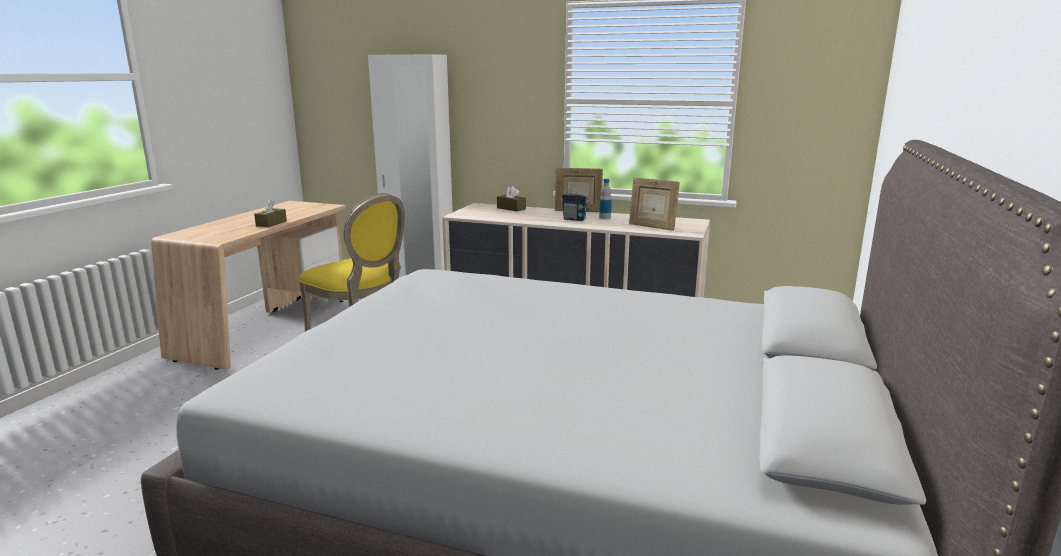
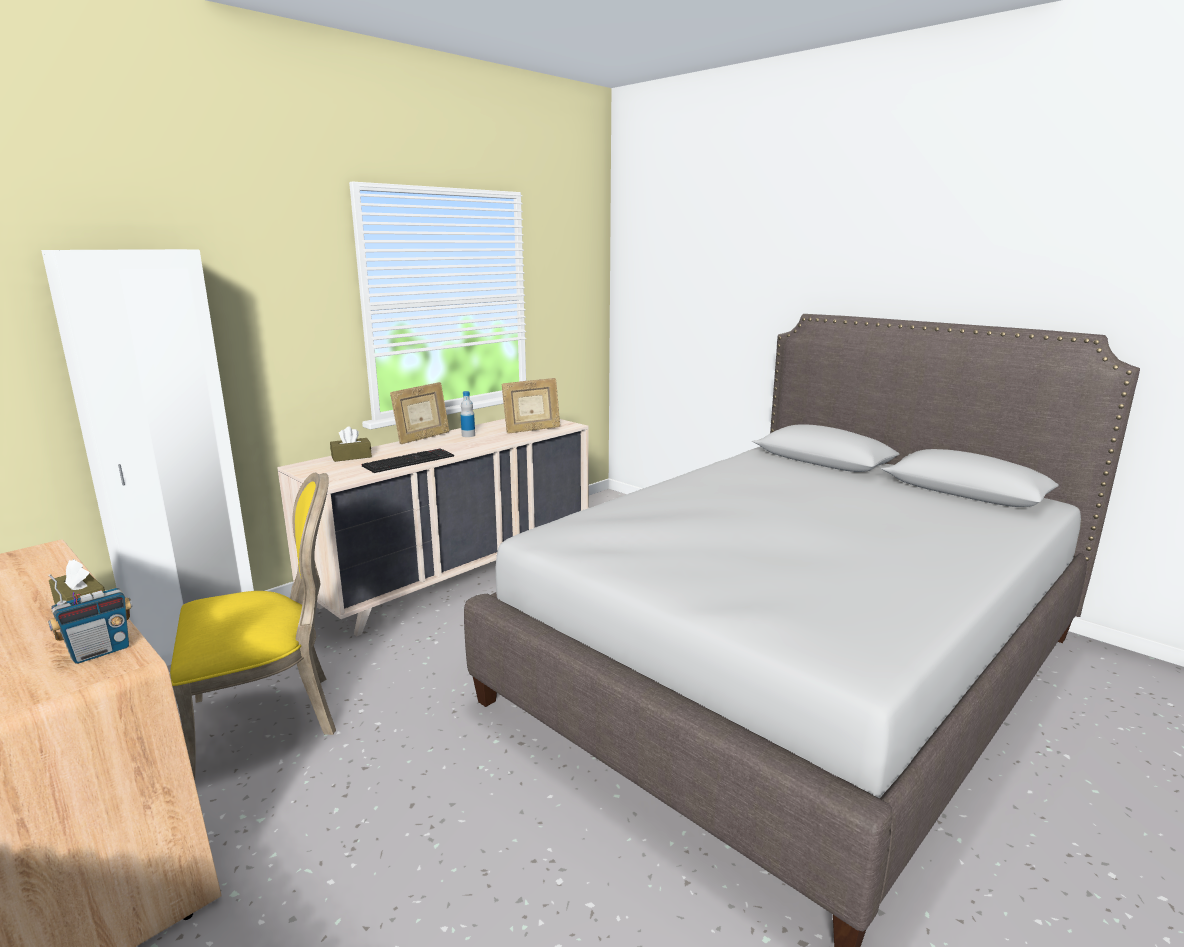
camera: 65 degrees left, 0 degrees up
radio [560,180,590,221] -> radio moved to [48,574,132,664]
none -> keyboard [362,448,454,473]

